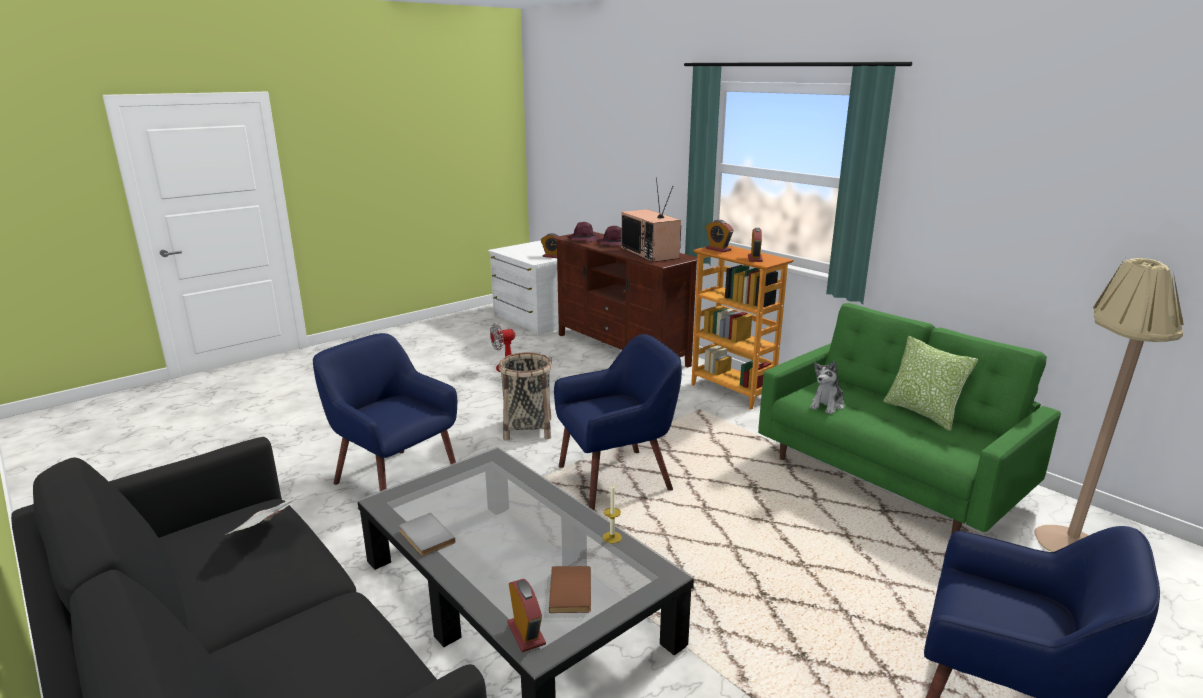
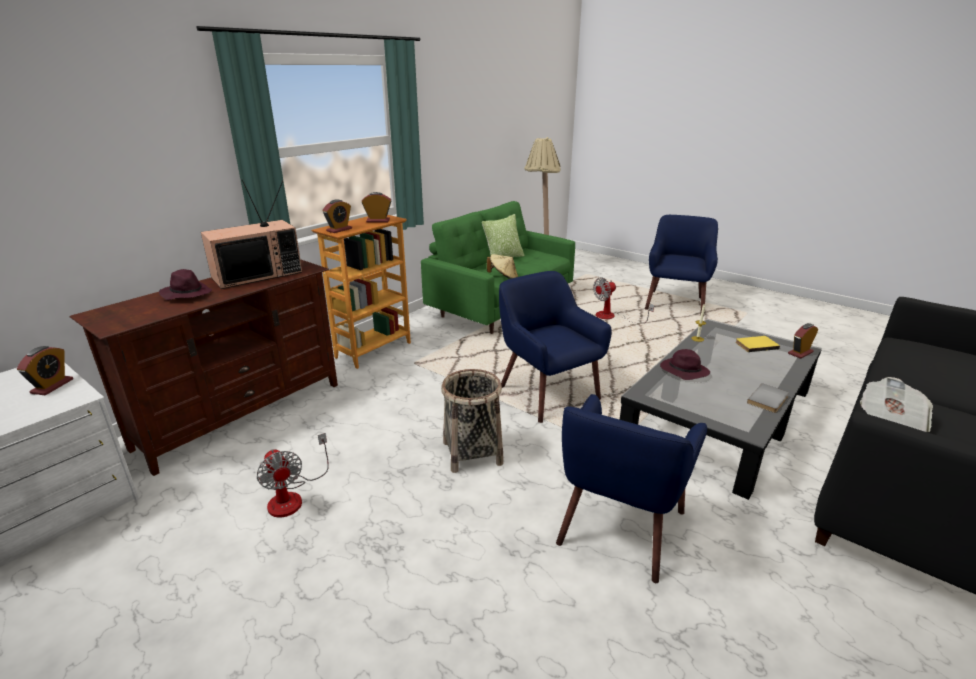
camera: 100 degrees left, 5 degrees up
brown book [549,566,591,613] -> yellow book [735,336,780,352]
purple hat [567,222,600,242] -> purple hat moved to [660,349,710,380]
plush toy [810,361,845,414] -> beige hat [487,254,518,279]
none -> fan [593,277,654,323]

